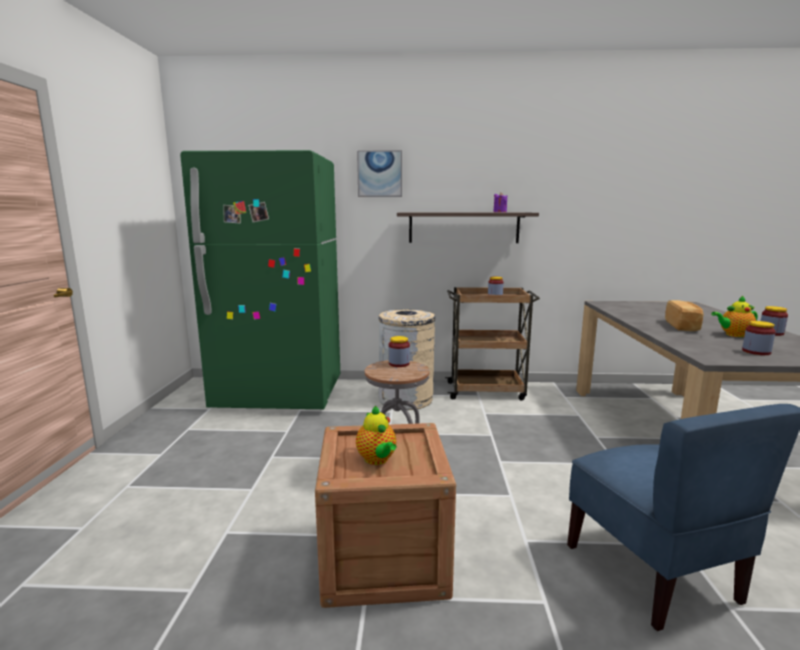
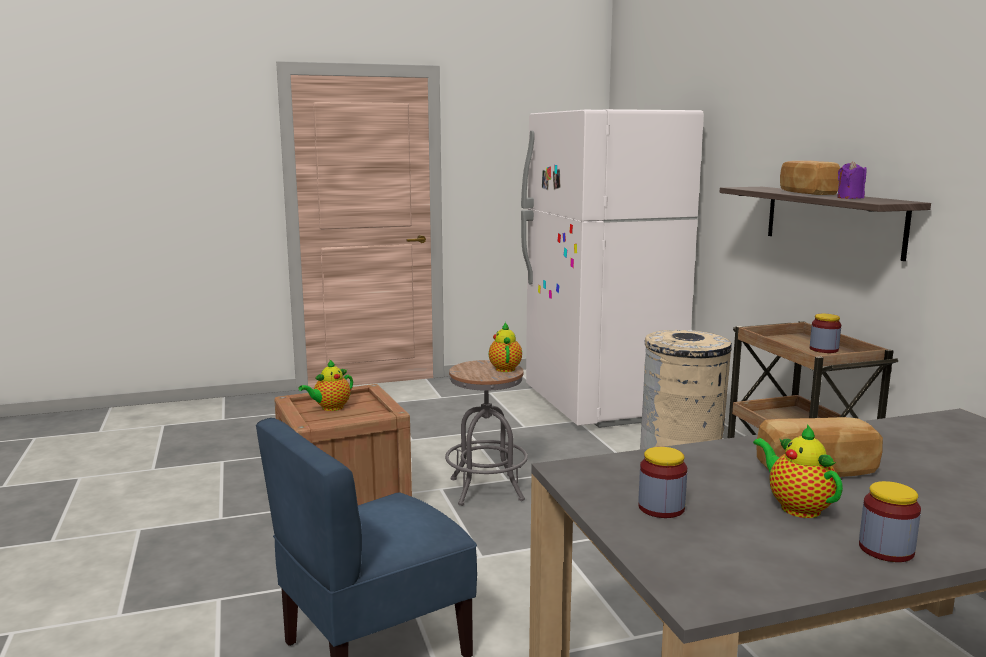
camera: 70 degrees right, 0 degrees up
green fridge [180,150,340,409] -> white fridge [521,109,704,428]
picture [357,150,402,197] -> none
jar [389,336,410,367] -> teapot [489,322,522,372]
none -> bread [780,161,840,195]

